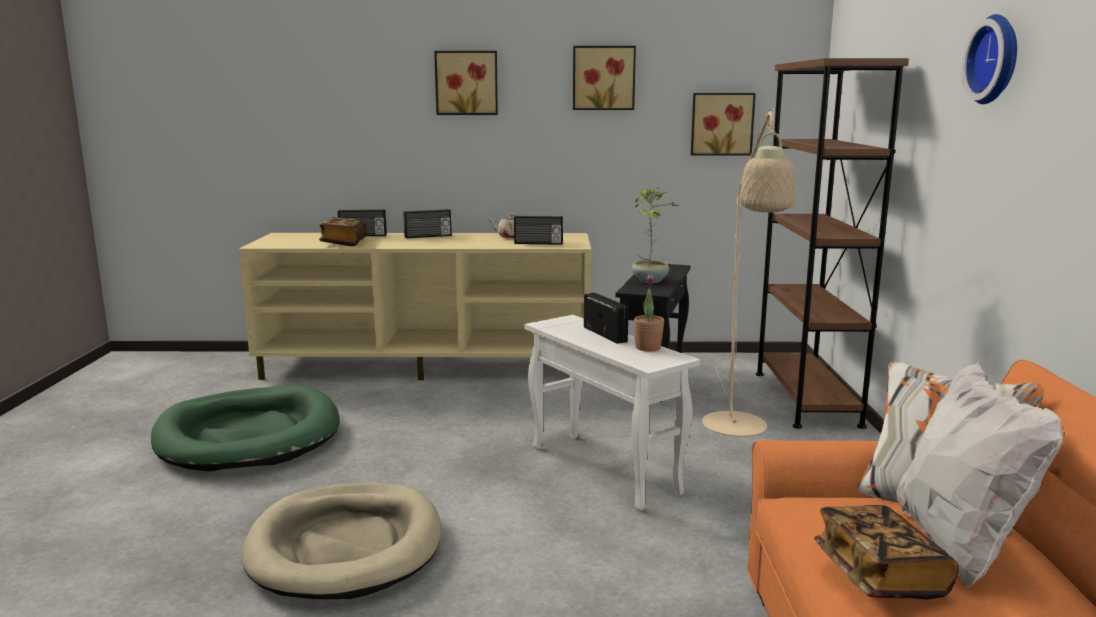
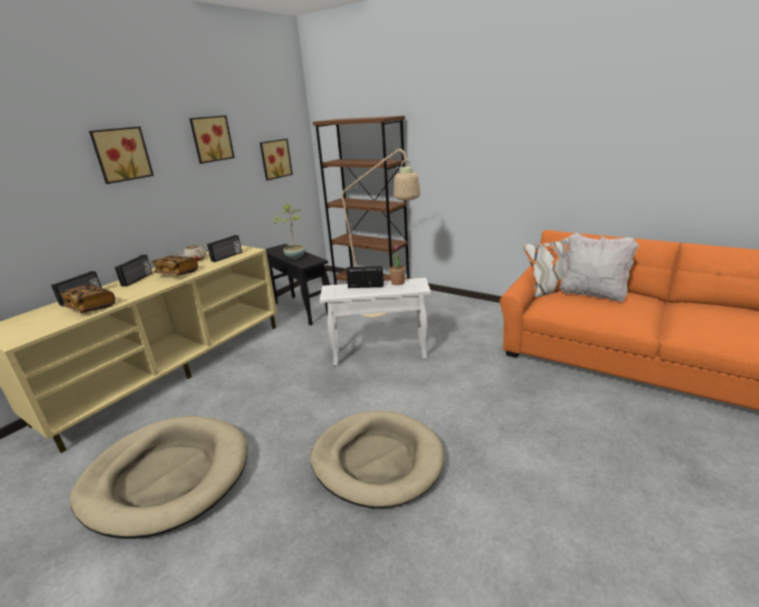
camera: 55 degrees left, 10 degrees up
green dog bed [151,385,340,472] -> beige dog bed [70,416,247,539]
book [814,505,959,599] -> book moved to [151,256,198,276]
wall clock [962,14,1017,104] -> none

